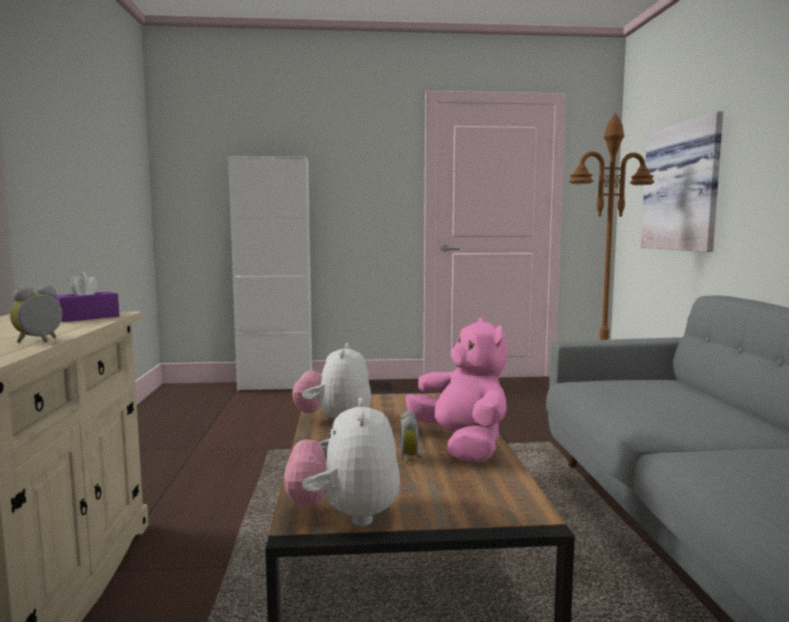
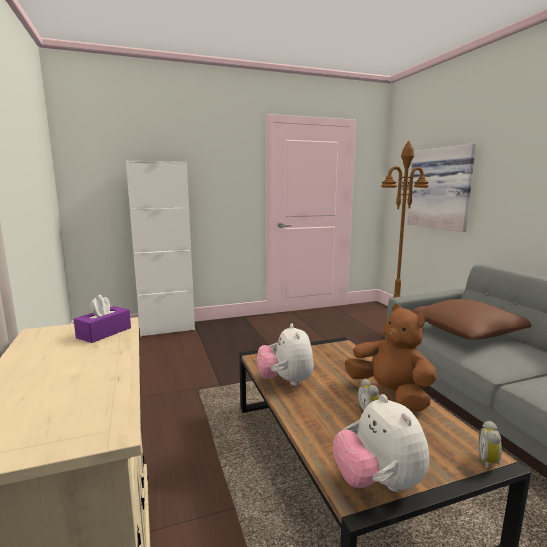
camera: 15 degrees left, 5 degrees up
alarm clock [10,285,62,343] -> alarm clock moved to [479,421,502,470]
pink plush toy [406,317,507,463] -> brown plush toy [344,304,437,411]
none -> brown pillow [412,299,532,340]

